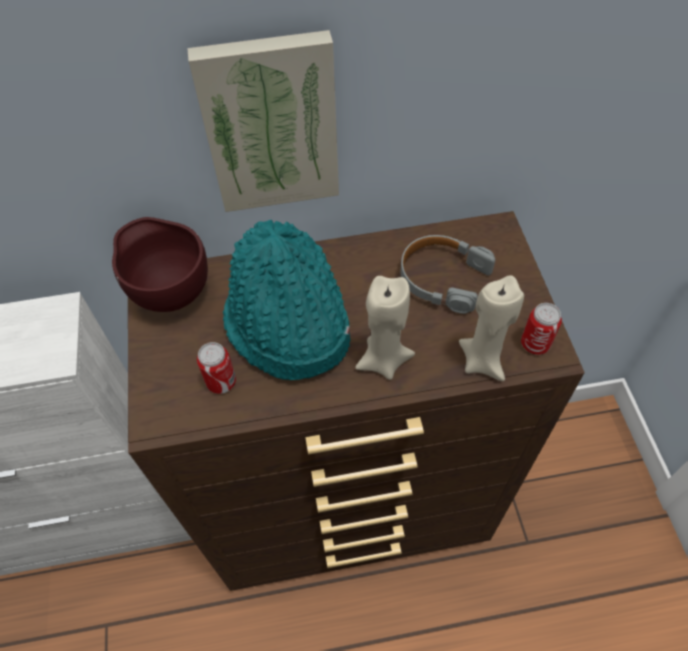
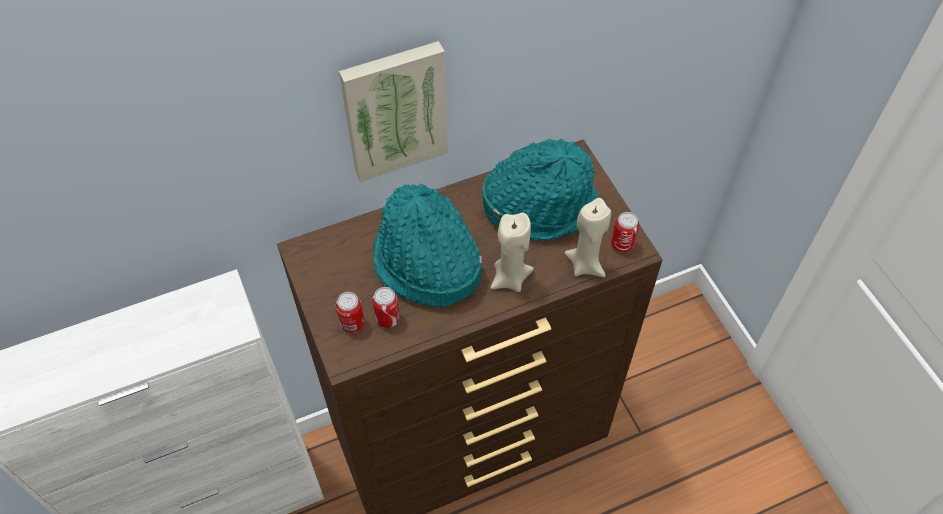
camera: 15 degrees left, 0 degrees up
brown bowl [112,217,208,312] -> none
grey headphones [401,235,495,314] -> turquoise hat [482,139,598,241]
none -> can [336,292,365,333]

